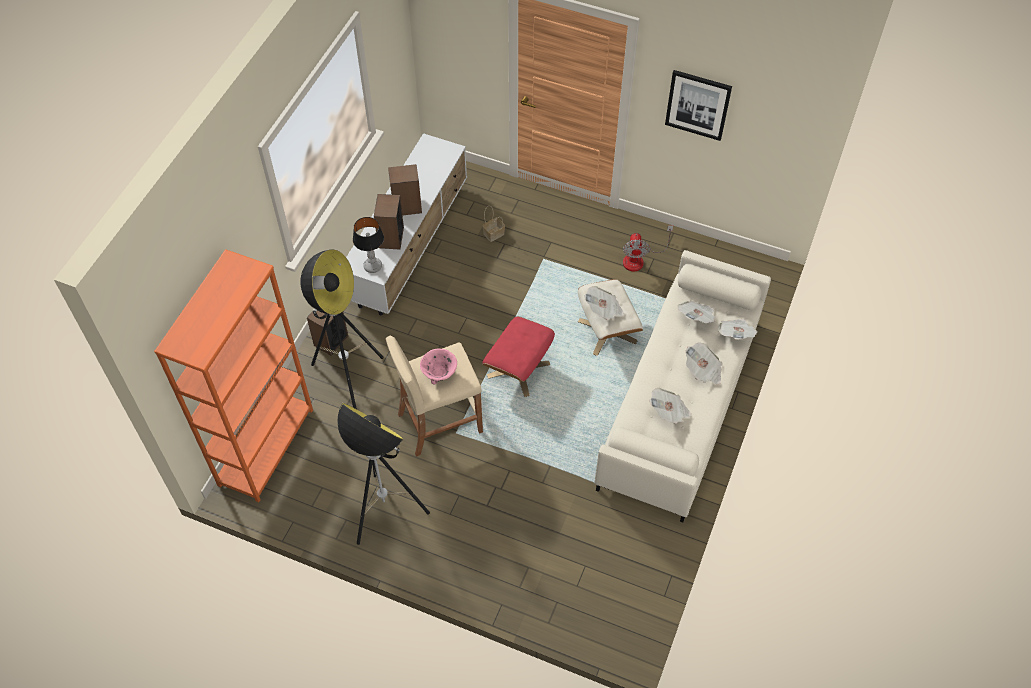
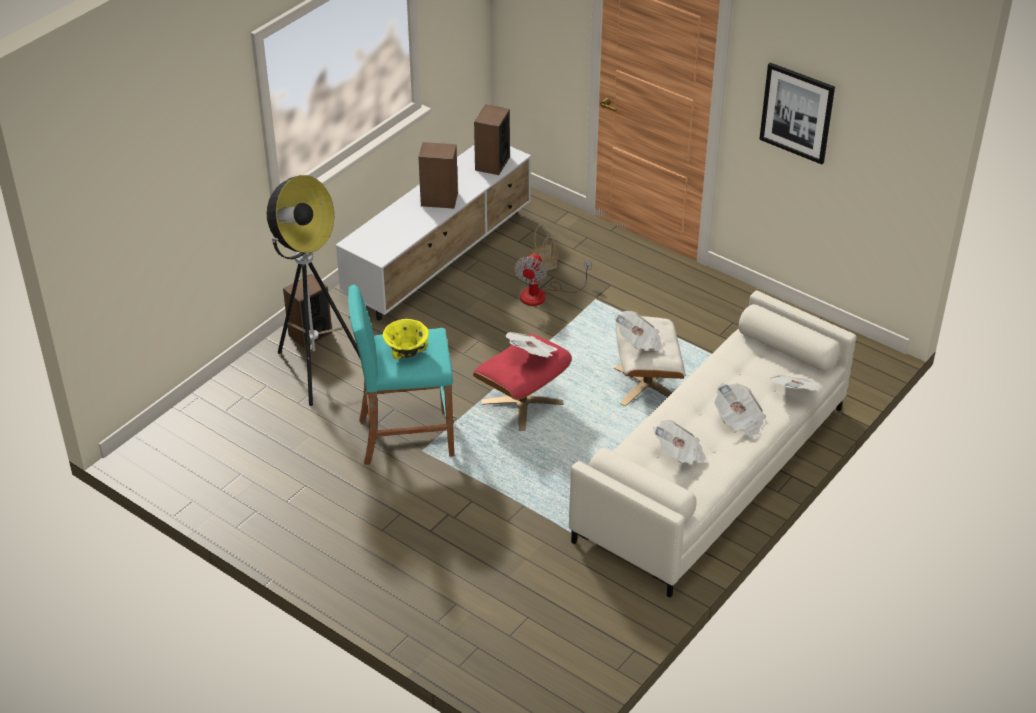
camera: 15 degrees right, 15 degrees down
orange bookcase [154,249,313,502] -> none
floor lamp [337,403,430,545] -> none
table lamp [353,217,384,273] -> none
speaker [374,194,404,249] -> speaker moved to [474,104,510,175]
beige stool [386,335,483,457] -> turquoise stool [348,285,454,465]
pink bowl [420,349,457,385] -> yellow bowl [383,319,429,359]
fan [623,226,673,271] -> fan moved to [514,253,592,306]
newspaper [678,300,716,323] -> newspaper moved to [505,332,557,358]

